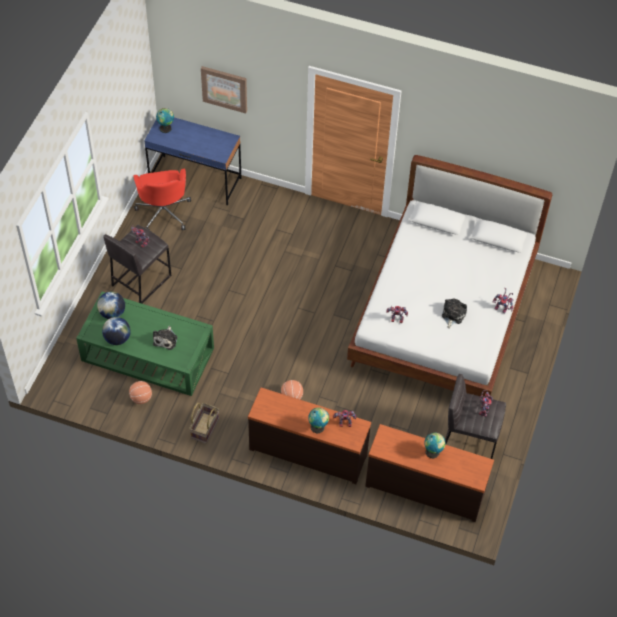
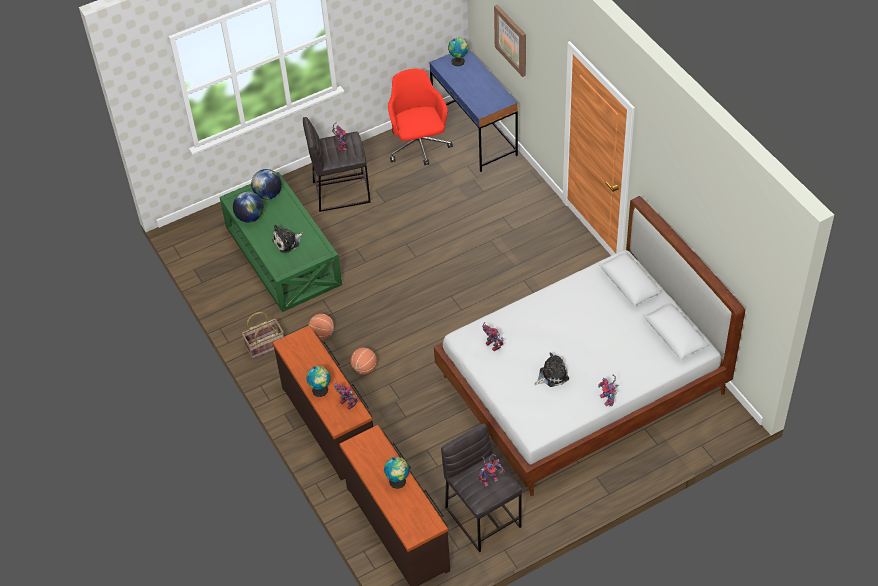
camera: 45 degrees right, 5 degrees down
basketball [129,381,152,404] -> basketball moved to [308,314,334,340]
red office chair [133,169,191,230] -> red office chair turned 135 degrees clockwise [388,69,453,165]

